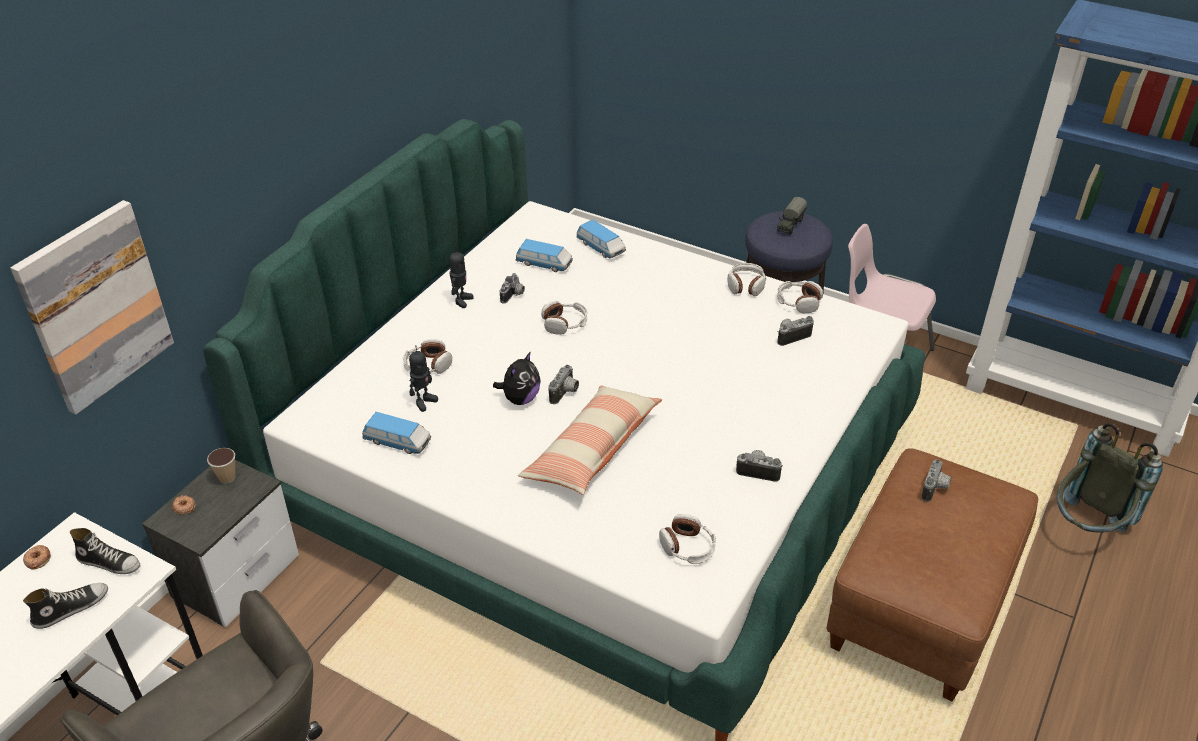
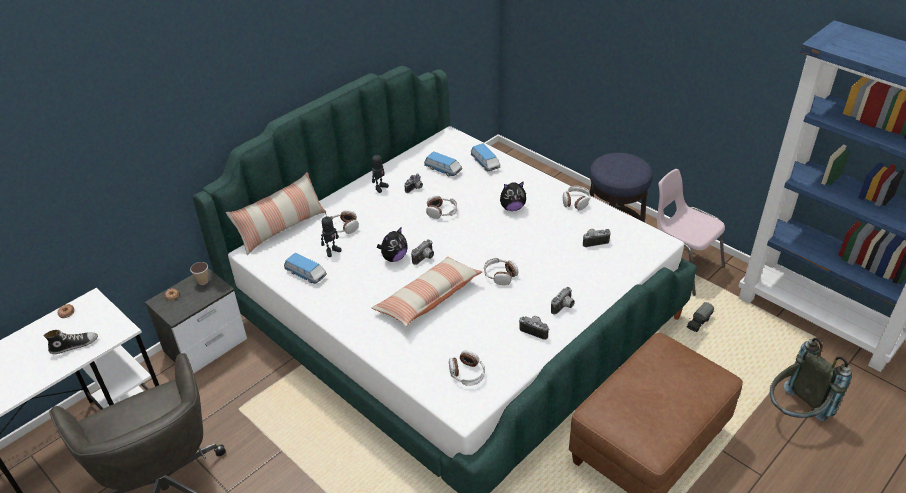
camera: 15 degrees right, 0 degrees up
picture [10,200,174,415] -> none
shoe [70,528,141,574] -> none
toy truck [777,197,807,235] -> toy truck moved to [687,302,714,332]
headphones [777,281,823,313] -> headphones moved to [484,258,518,285]
camera [921,459,951,502] -> camera moved to [551,287,575,315]
none -> pillow [226,172,326,255]
none -> plush toy [500,181,526,211]

